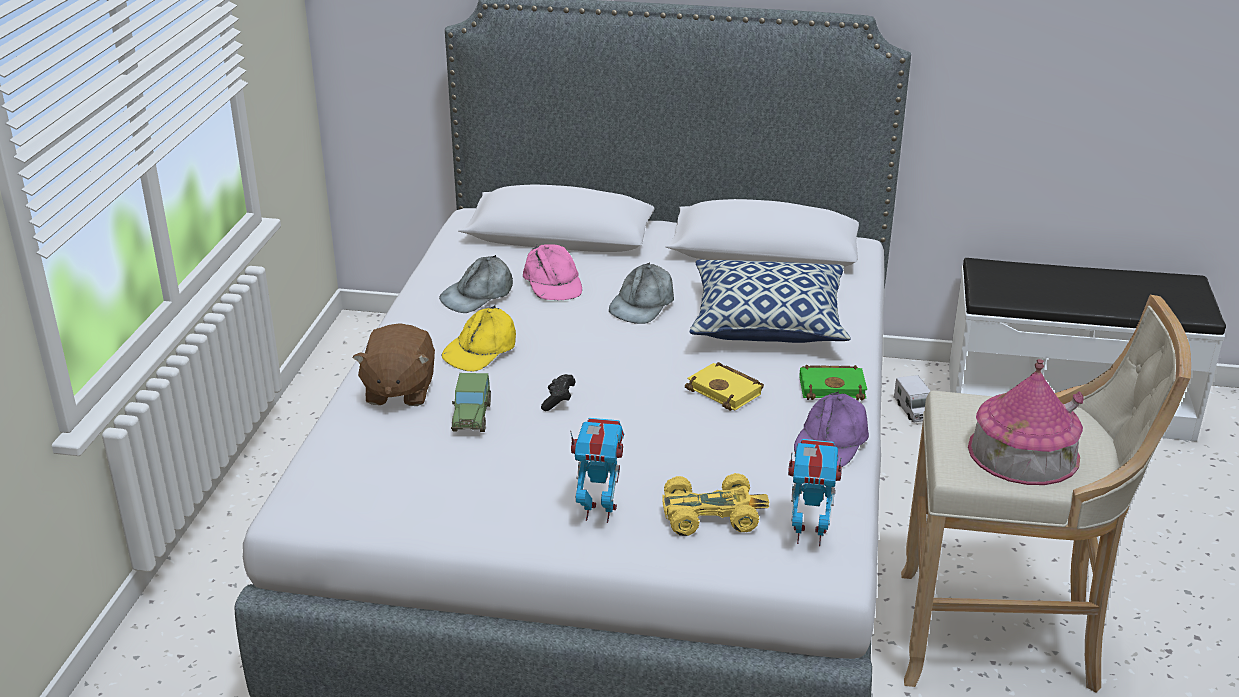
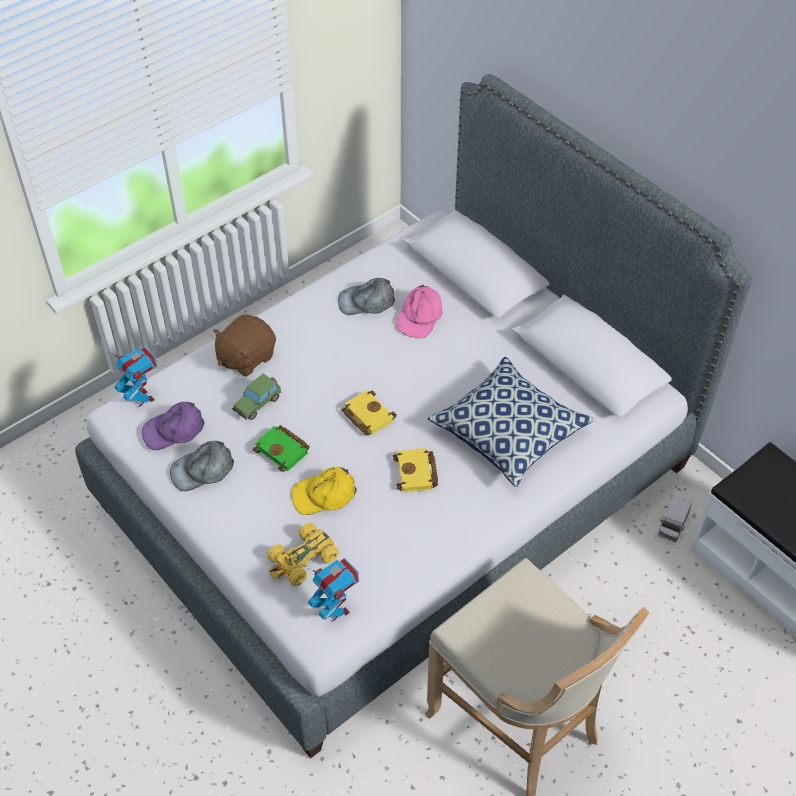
camera: 40 degrees right, 20 degrees up
yellow cap [442,305,516,372] -> yellow cap moved to [291,467,357,515]
black game controller [541,374,576,411] -> none
toy robot [570,418,624,523] -> toy robot moved to [110,347,157,407]
grey cap [609,262,674,324] -> grey cap moved to [170,441,234,491]
yellow toy car [662,473,769,536] -> yellow toy car turned 105 degrees clockwise [267,523,339,586]
purple cap [794,391,869,467] -> purple cap moved to [142,402,204,450]
green book [799,365,867,400] -> green book moved to [253,425,310,472]
toy house [968,359,1084,485] -> none
none -> yellow book [342,390,397,435]

